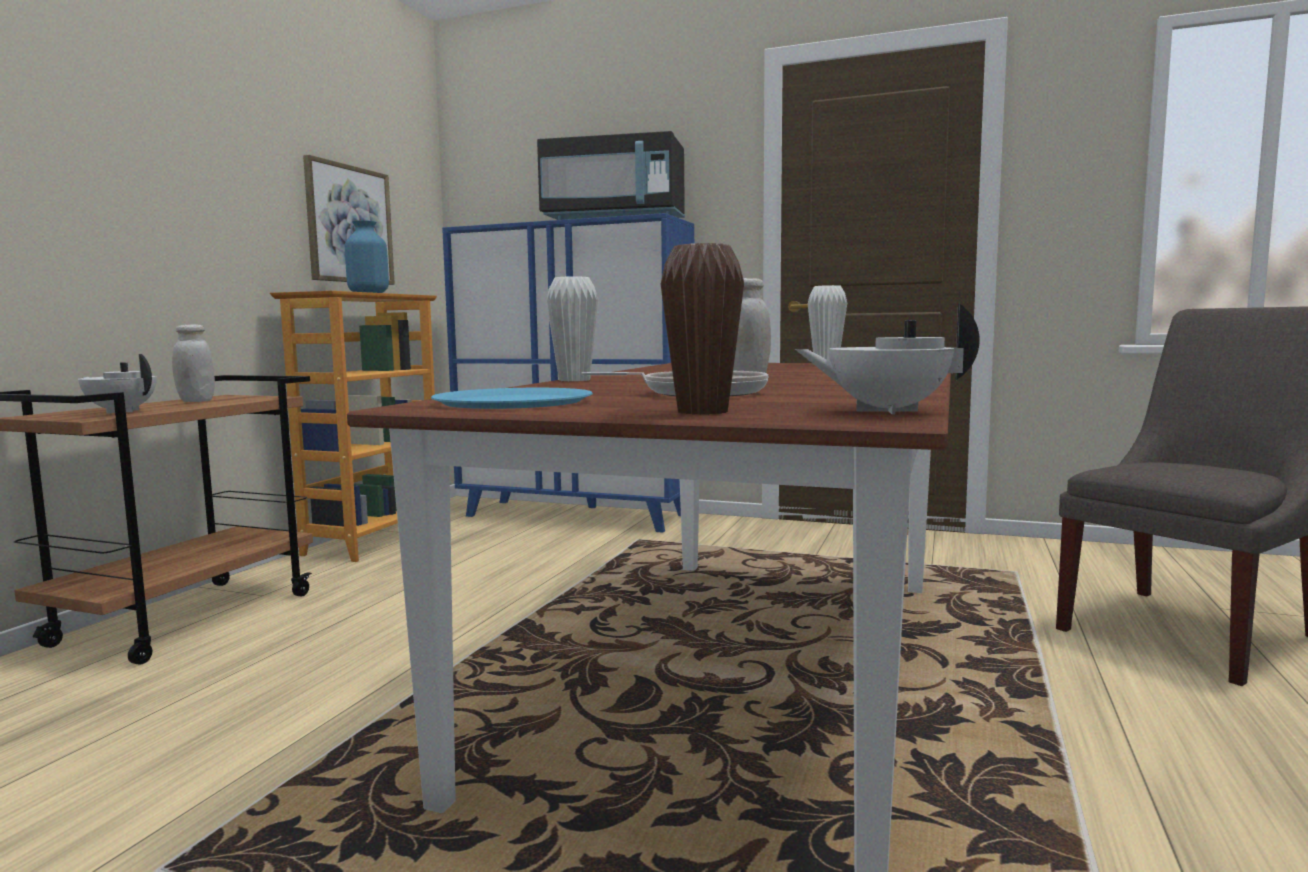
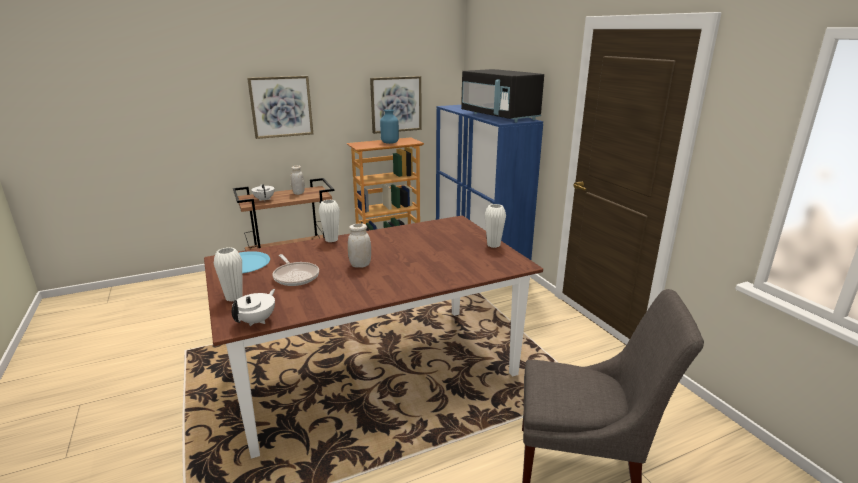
camera: 45 degrees right, 15 degrees up
brown vase [661,243,744,415] -> white vase [214,247,243,302]
white teapot [795,304,980,414] -> white teapot turned 60 degrees clockwise [232,289,275,326]
none -> picture [247,76,313,139]

